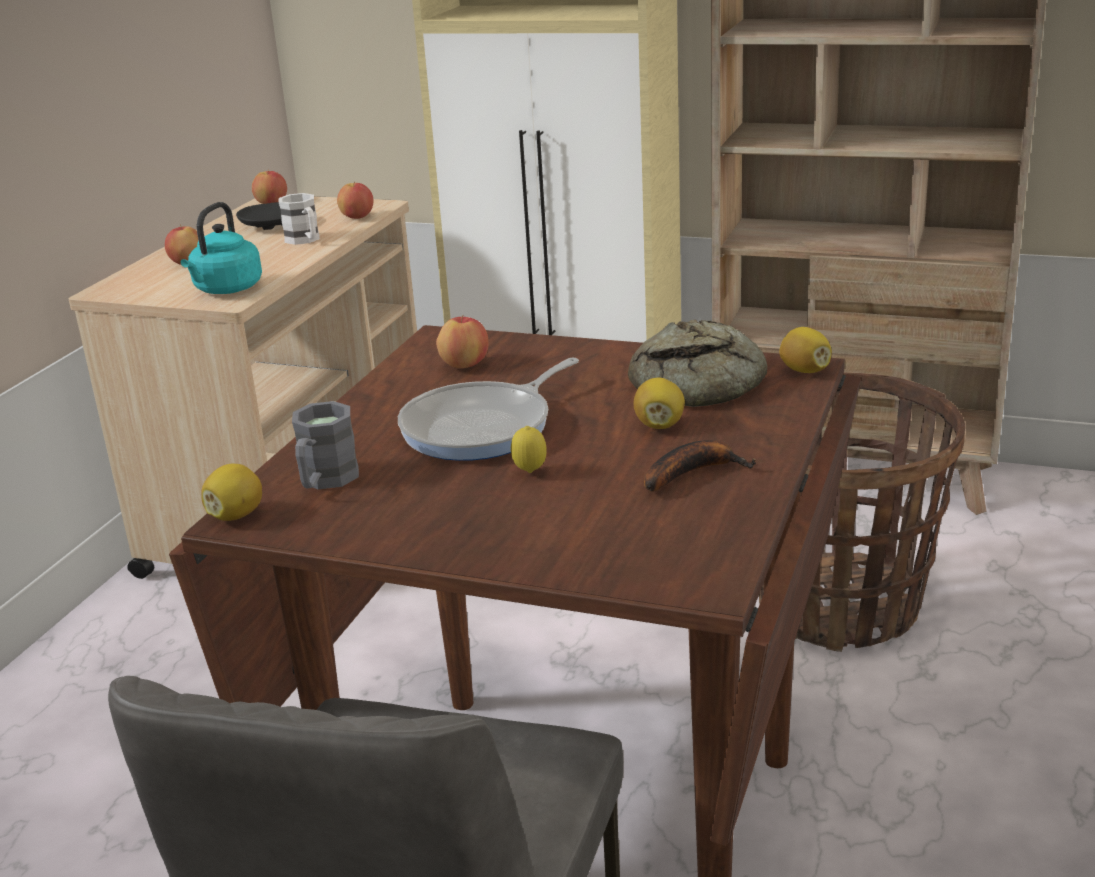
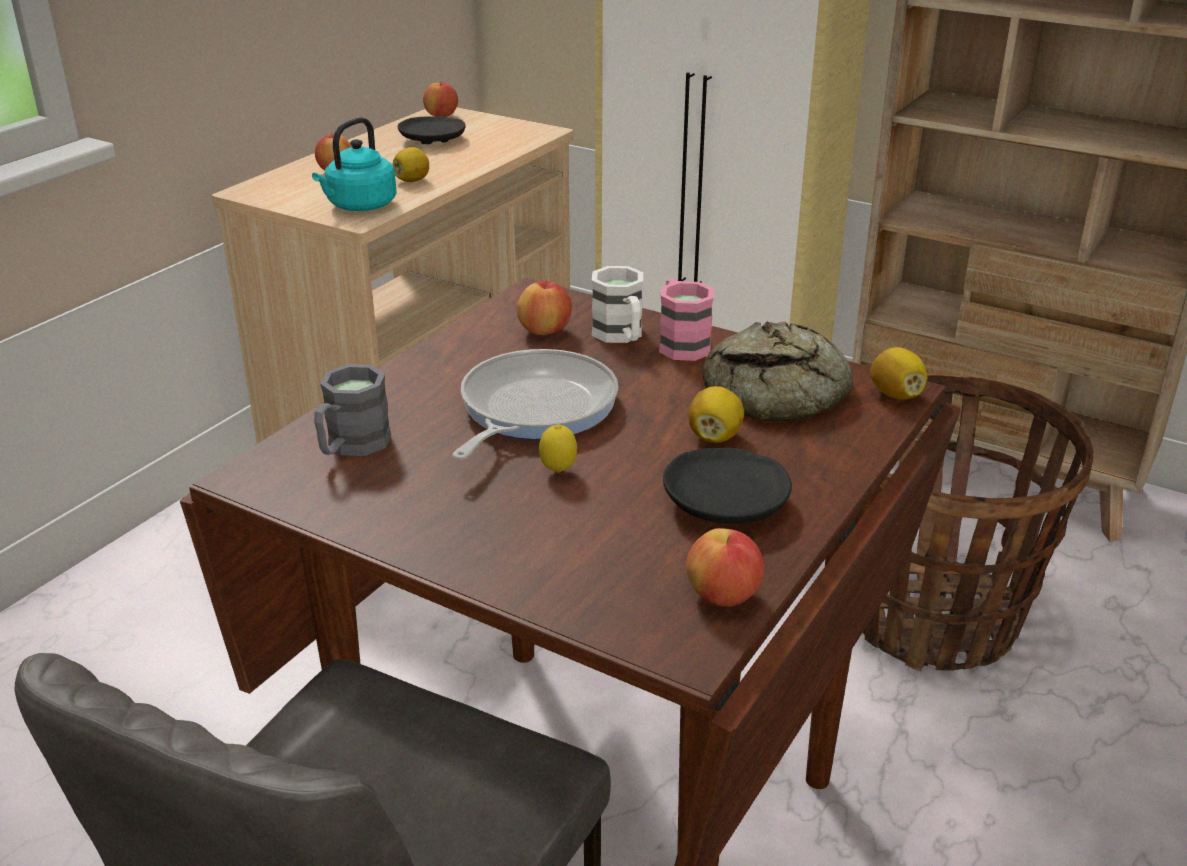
camera: 10 degrees right, 5 degrees up
lemon [201,464,262,521] -> lemon moved to [393,147,429,182]
white mug [279,193,320,245] -> white mug moved to [592,266,643,343]
apple [337,181,373,219] -> apple moved to [686,528,764,607]
frying pan [398,357,579,461] -> frying pan turned 150 degrees clockwise [453,349,618,460]
banana [644,440,756,491] -> black plate [663,448,792,524]
none -> pink mug [659,279,714,361]

